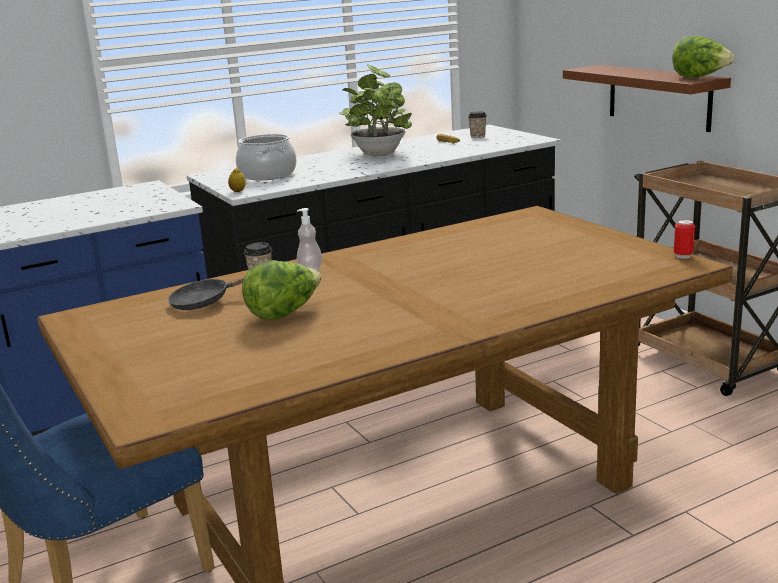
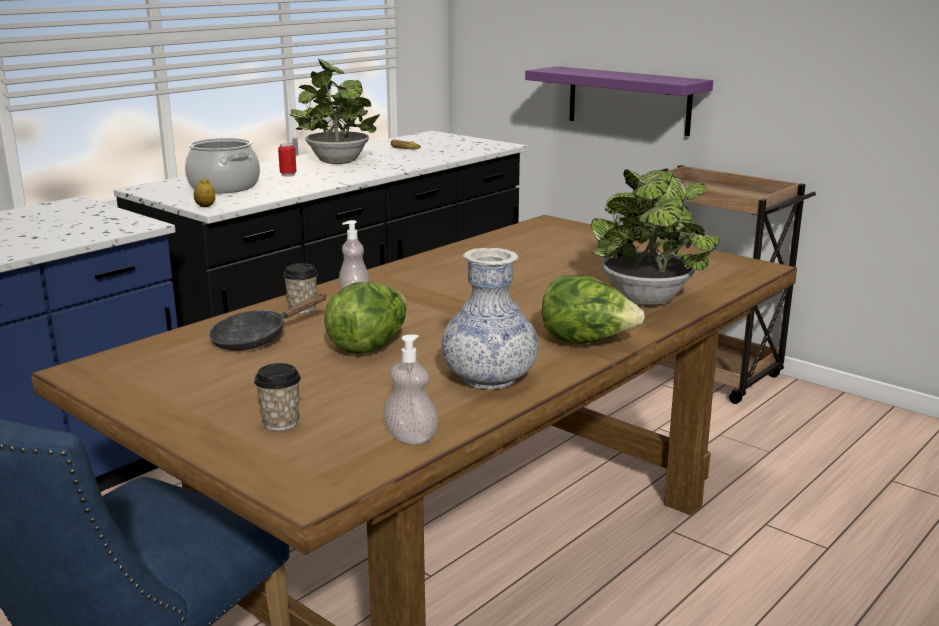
camera: 20 degrees left, 0 degrees up
cup [468,111,487,138] -> cup moved to [254,363,301,431]
brown shelf [563,65,731,132] -> purple shelf [525,66,713,136]
lettuce [672,36,735,78] -> lettuce moved to [542,275,645,344]
can [674,220,695,259] -> can moved to [278,143,297,177]
none -> soap dispenser [383,334,438,444]
none -> vase [441,248,538,389]
none -> potted plant [590,169,720,305]

